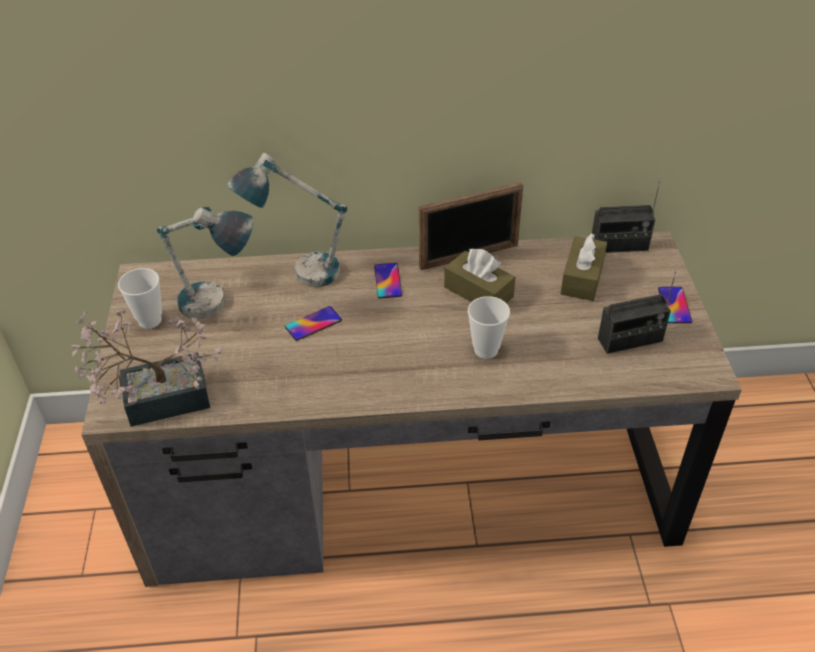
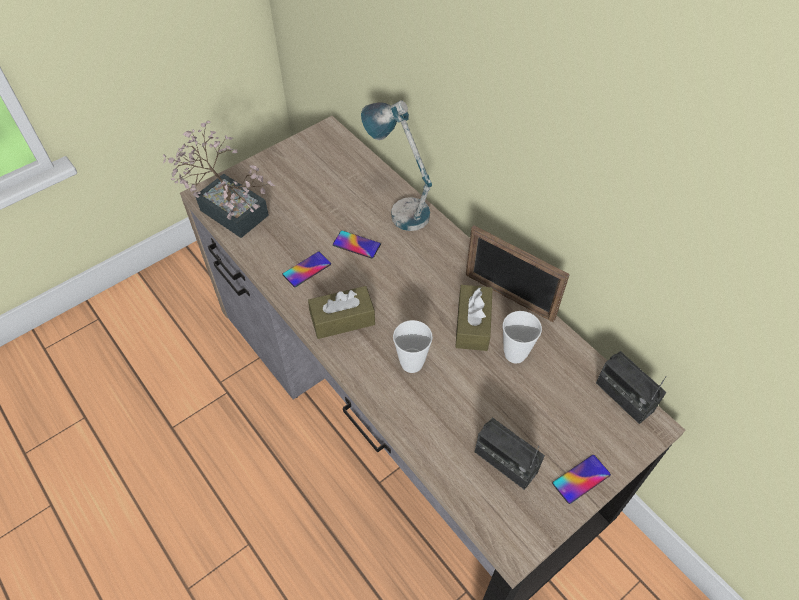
camera: 55 degrees right, 10 degrees up
cup [118,268,162,329] -> cup moved to [503,311,542,364]
table lamp [157,207,254,319] -> none
phone [374,263,402,298] -> phone moved to [283,252,331,287]
brown tissue box [561,233,607,301] -> brown tissue box moved to [308,286,375,339]

